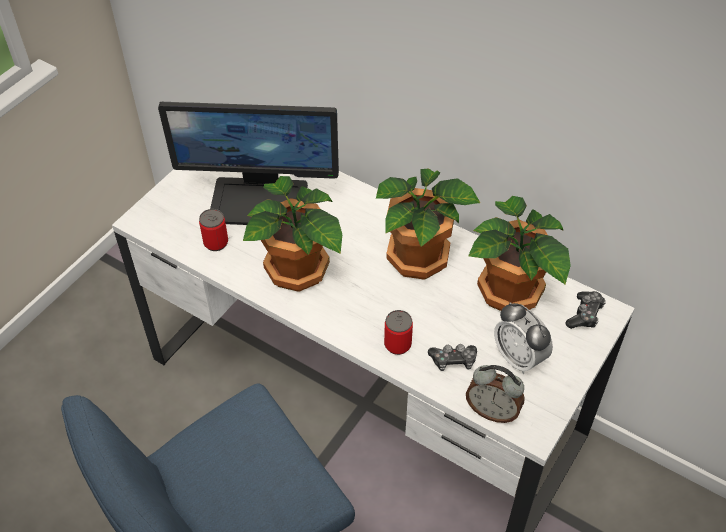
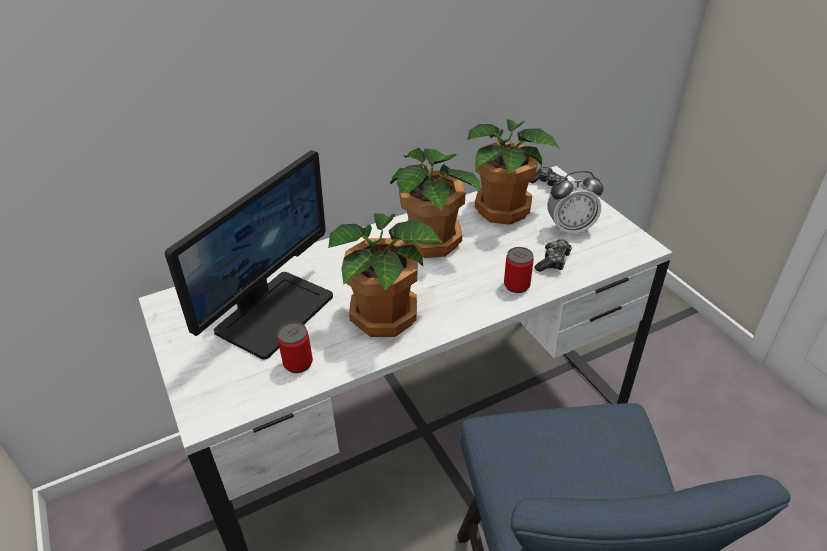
camera: 60 degrees left, 10 degrees down
alarm clock [466,365,524,423] -> none

